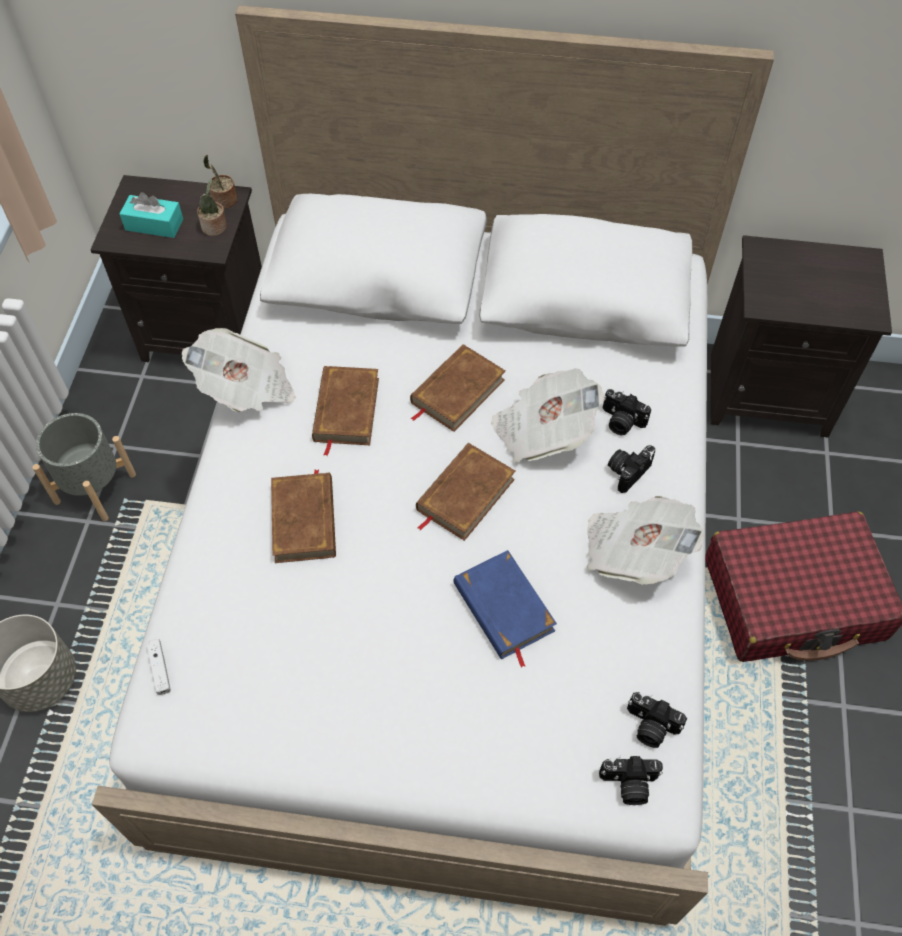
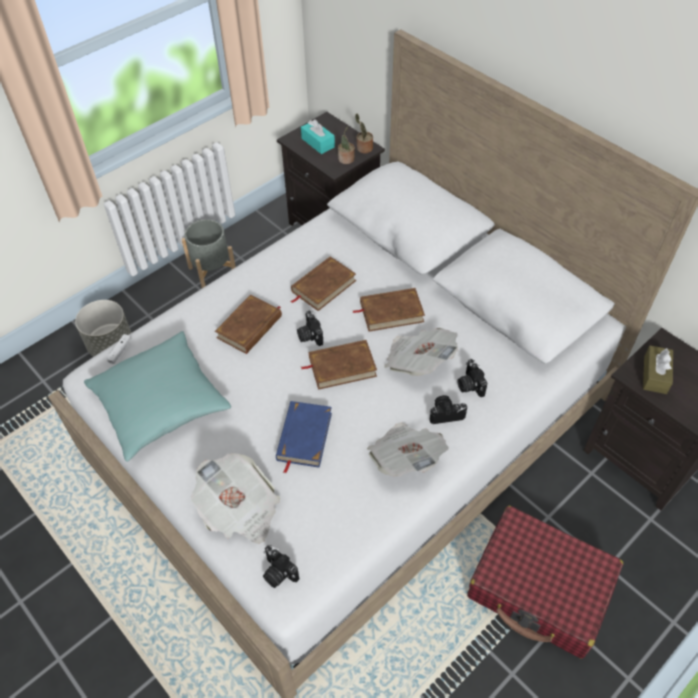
camera: 40 degrees right, 5 degrees down
newspaper [182,328,296,412] -> newspaper moved to [191,453,280,544]
camera [627,692,687,748] -> camera moved to [297,311,323,346]
none -> turquoise pillow [84,331,231,462]
none -> brown tissue box [643,346,673,394]

